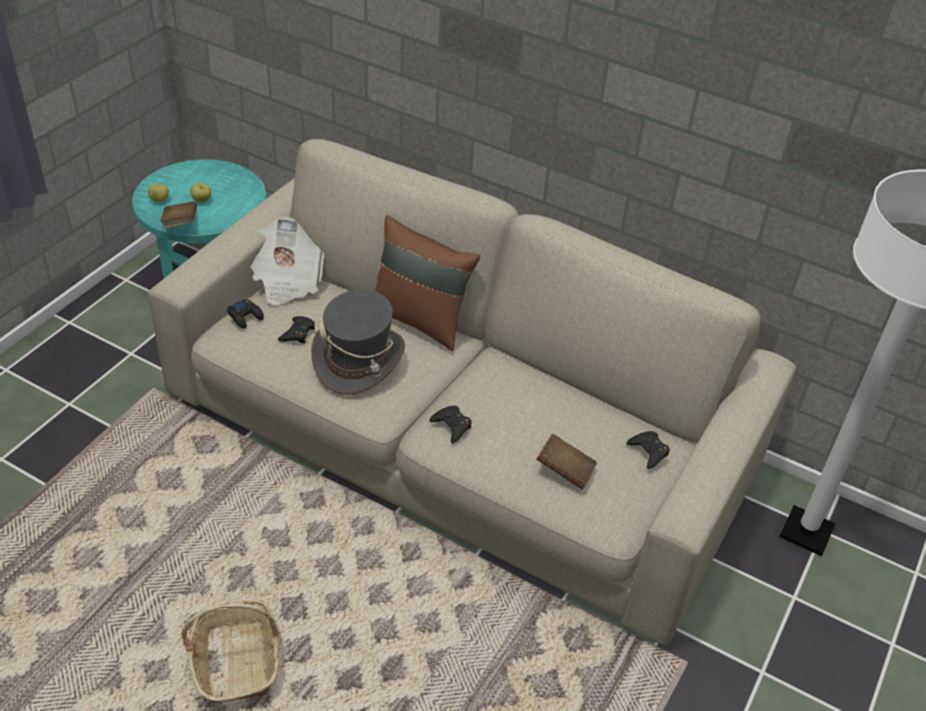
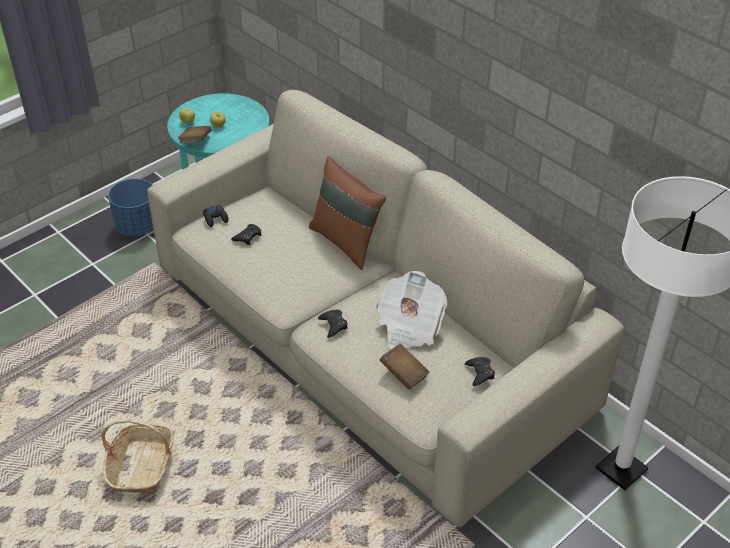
camera: 20 degrees right, 0 degrees up
newspaper [250,217,324,305] -> newspaper moved to [377,271,448,349]
grey hat [311,289,405,395] -> none
none -> blue planter [108,178,153,236]

